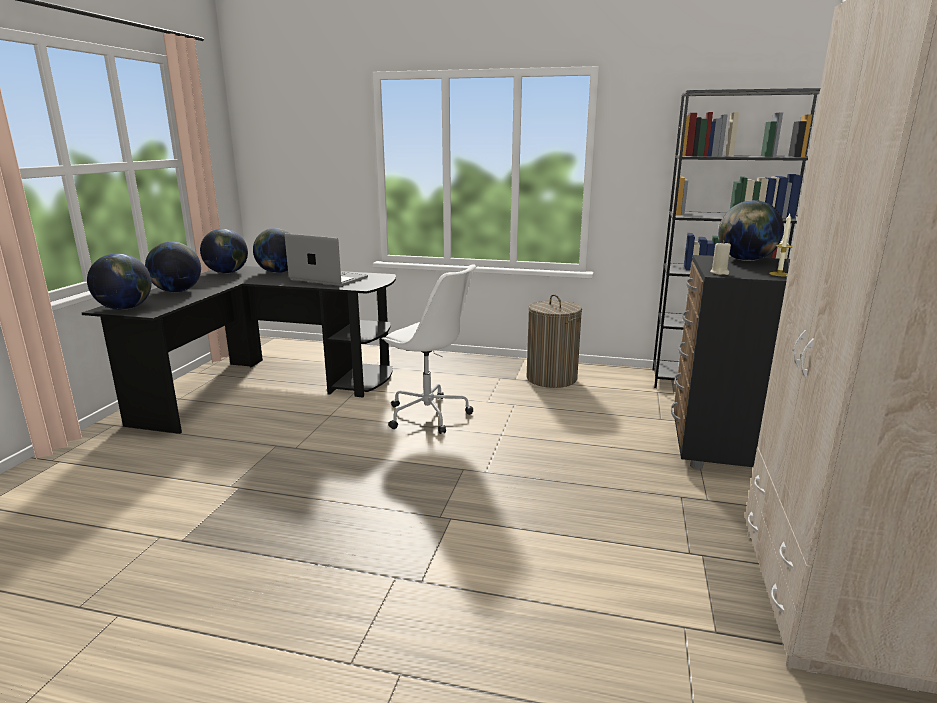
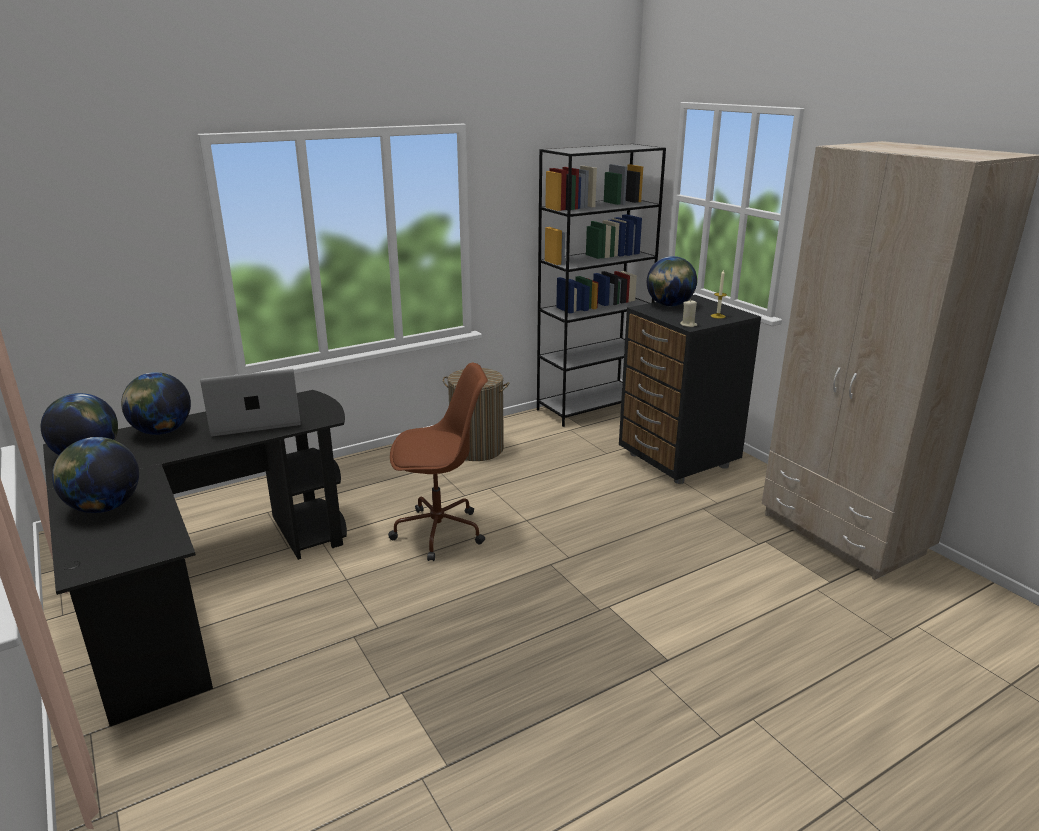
camera: 45 degrees left, 5 degrees up
globe [87,253,152,310] -> none
white office chair [381,265,477,434] -> brown office chair [388,363,488,561]

